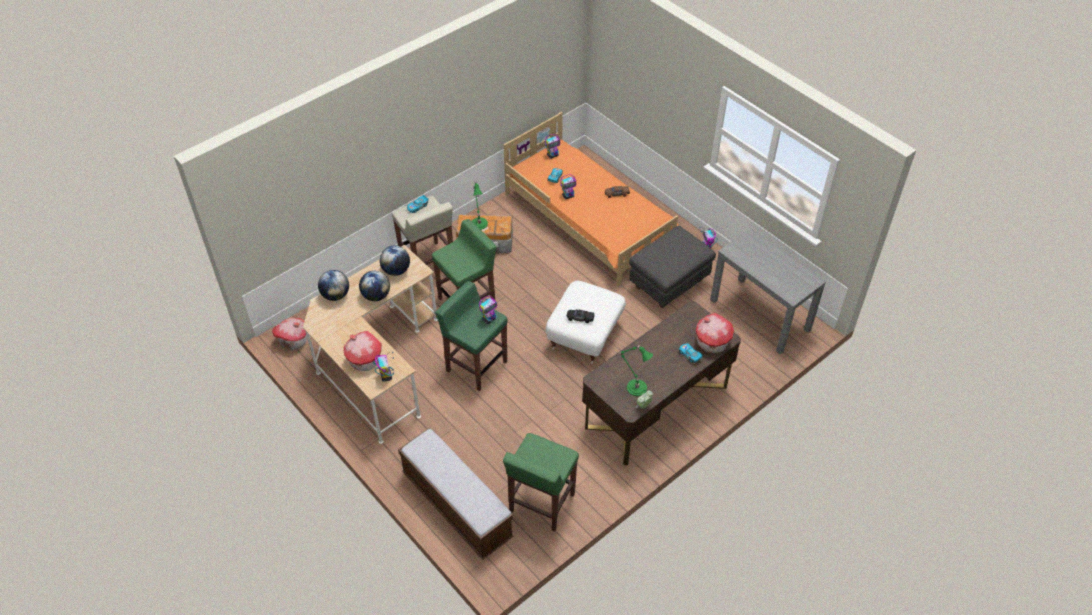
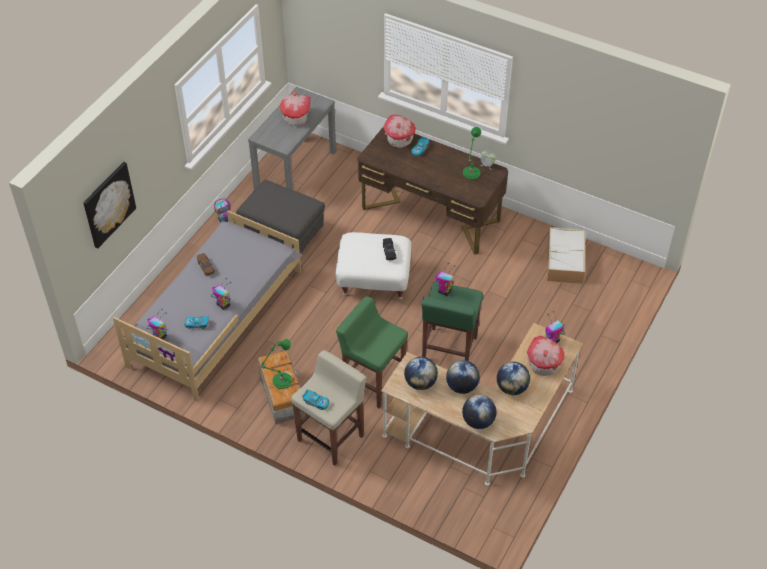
camera: 110 degrees left, 0 degrees up
toy house [272,318,307,351] -> toy house moved to [280,90,311,126]
bench [398,428,513,560] -> none
orange bed [503,112,678,286] -> grey bed [113,211,303,402]
green stool [503,433,579,532] -> storage box [547,227,585,284]
none -> picture [83,162,136,249]
none -> globe [497,362,530,395]

